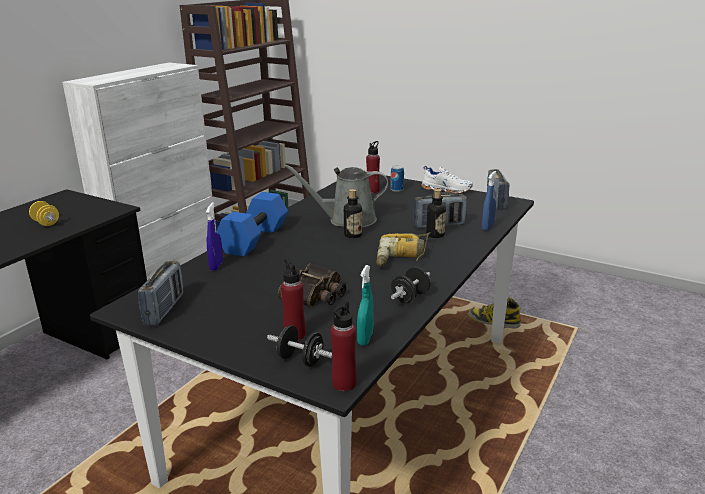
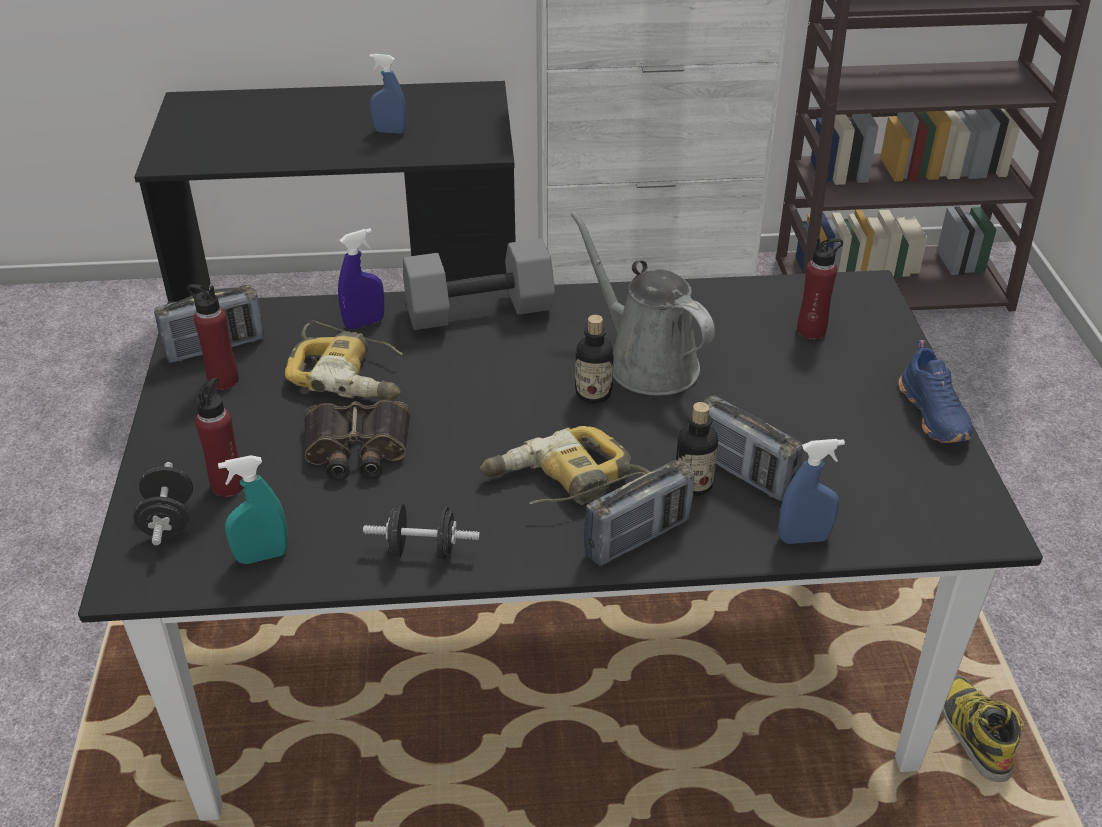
camera: 55 degrees right, 15 degrees up
yellow dumbbell [29,201,59,226] -> blue spray bottle [370,54,406,134]
blue dumbbell [216,192,288,256] -> grey dumbbell [403,239,555,330]
red bottle [331,301,357,391] -> red bottle moved to [187,284,239,390]
can [390,165,404,192] -> none
white shoe [421,166,473,193] -> blue shoe [898,340,973,443]
radio [487,169,509,210] -> radio moved to [583,460,694,566]
none -> power drill [285,321,403,400]

